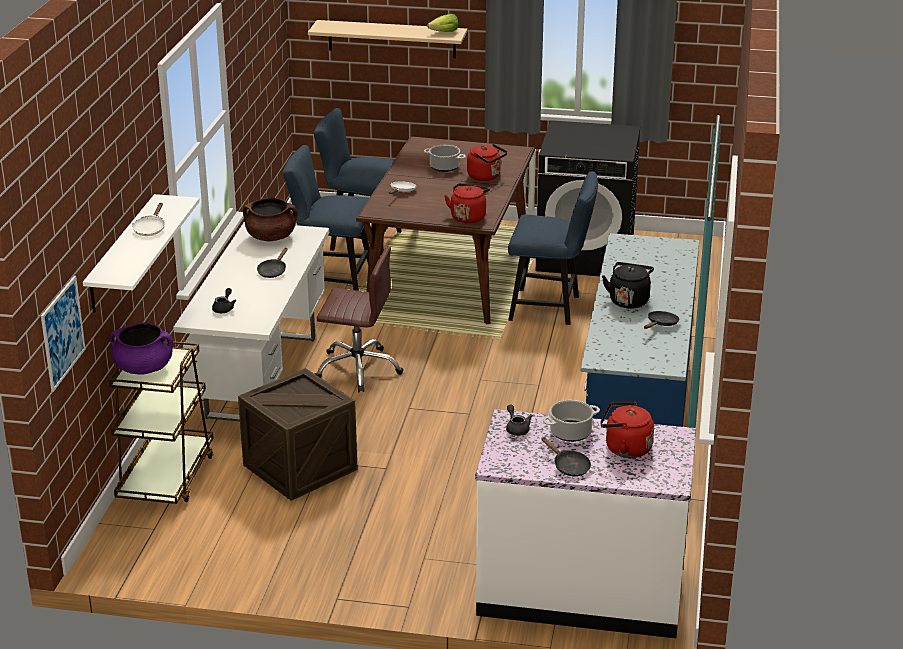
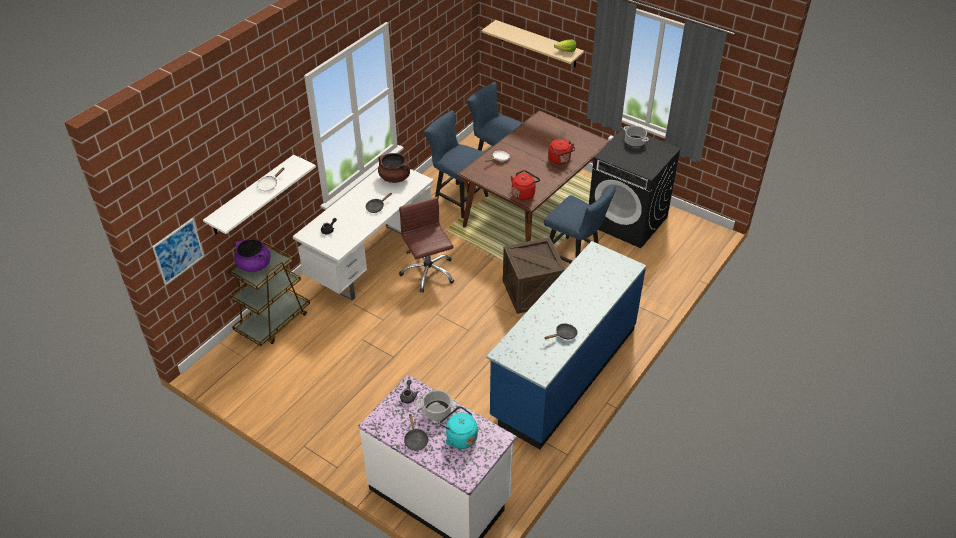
camera: 25 degrees right, 15 degrees up
crate [238,368,358,501] -> crate moved to [503,237,566,314]
brown office chair [315,247,403,392] -> brown office chair turned 150 degrees counterclockwise [399,197,454,293]
cooking pot [424,145,466,172] -> cooking pot moved to [624,126,649,147]
red kettle [600,402,654,458] -> turquoise kettle [440,406,478,449]
black kettle [602,262,654,309] -> none

